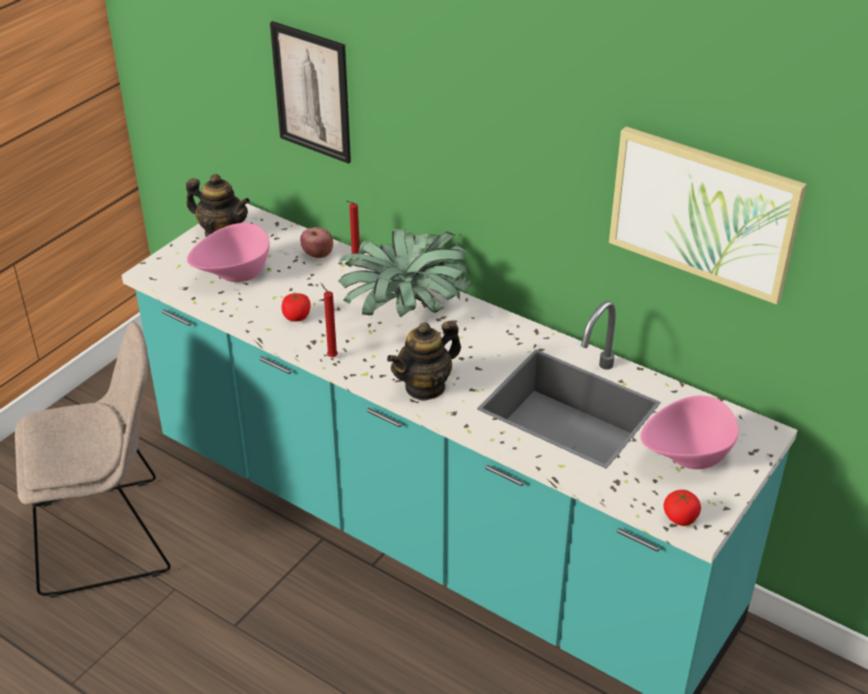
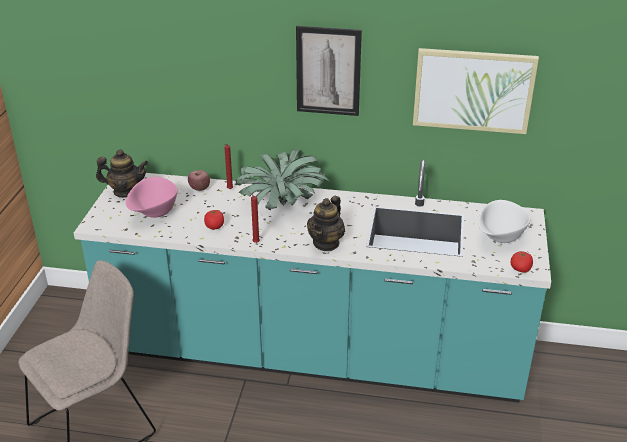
camera: 25 degrees left, 5 degrees down
picture [270,21,351,164] -> picture moved to [296,26,362,116]
pink bowl [640,396,739,469] -> white bowl [478,200,530,243]

